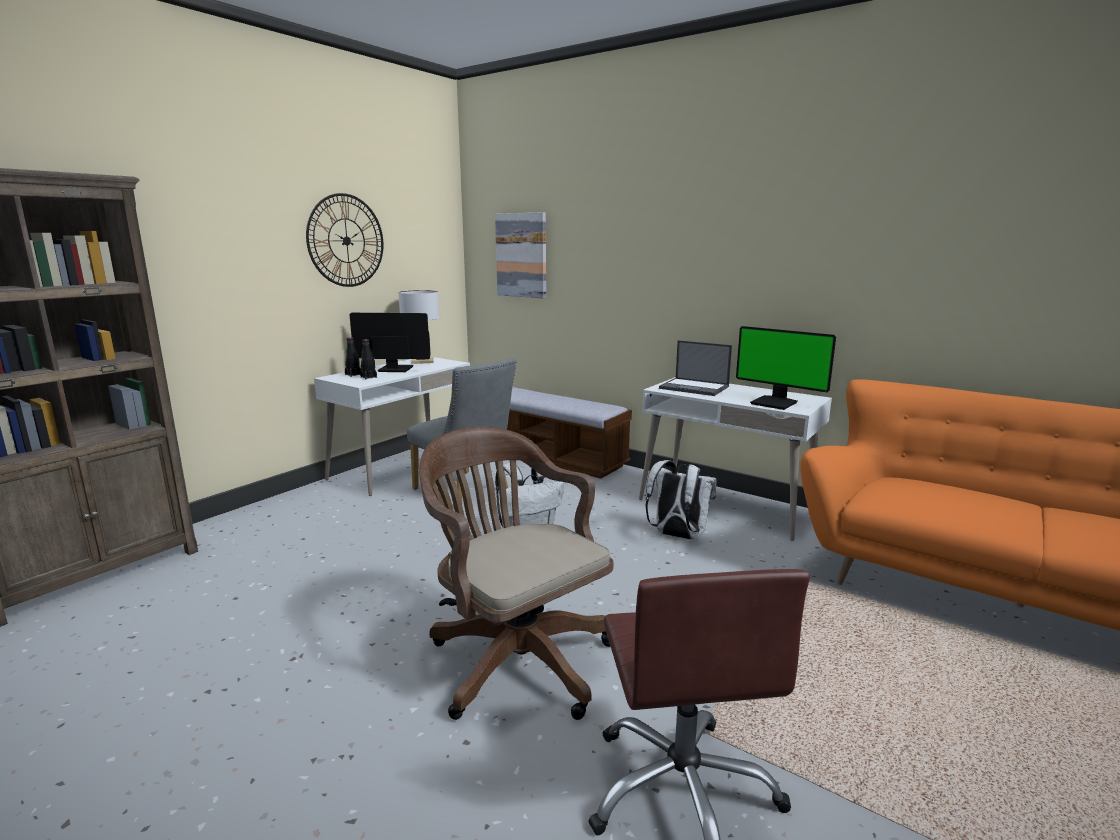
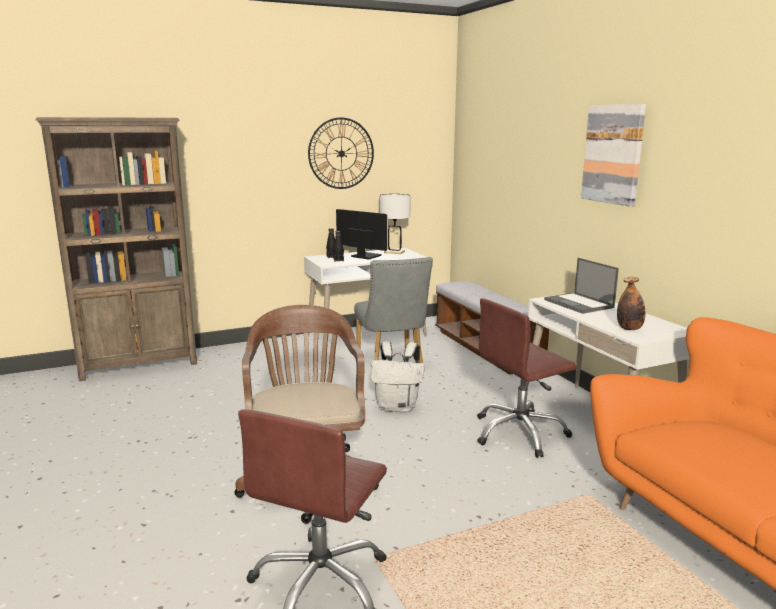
camera: 30 degrees right, 0 degrees up
picture [495,212,546,299] -> picture moved to [581,104,646,207]
white backpack [646,460,717,540] -> brown office chair [477,298,576,458]
monitor [736,326,836,410] -> bottle [617,277,646,330]

